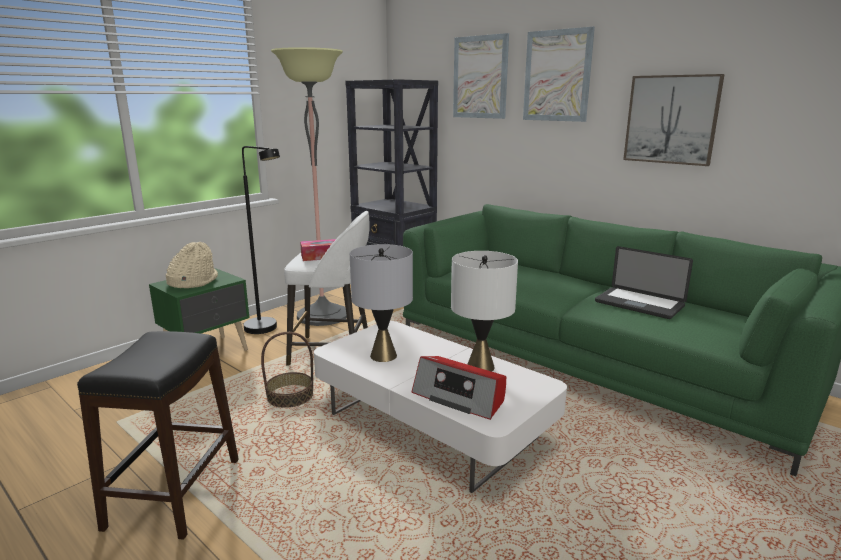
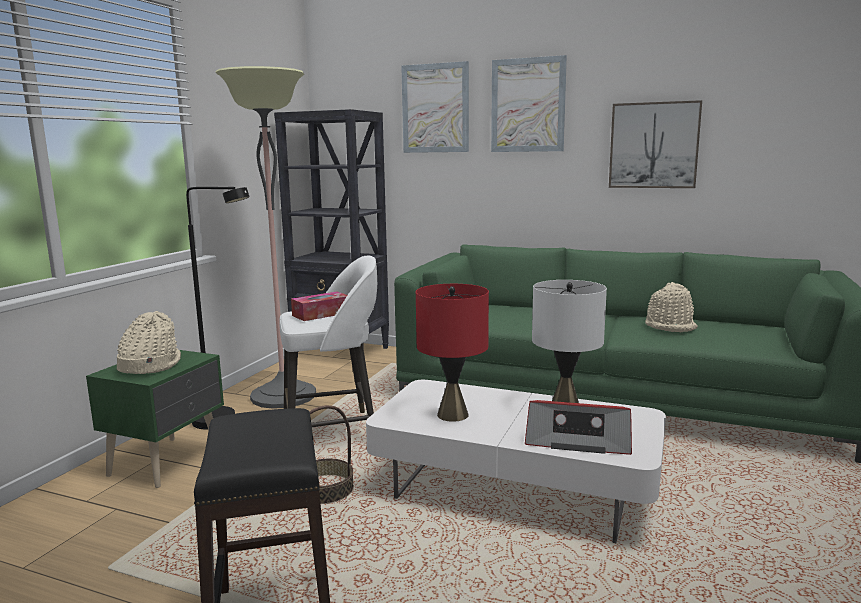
camera: 20 degrees left, 5 degrees down
grey table lamp [350,244,413,362] -> red table lamp [416,284,489,422]
laptop [595,246,693,319] -> beige hat [645,282,698,332]

